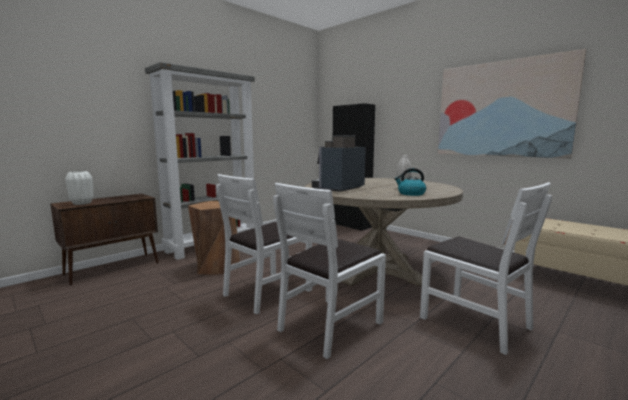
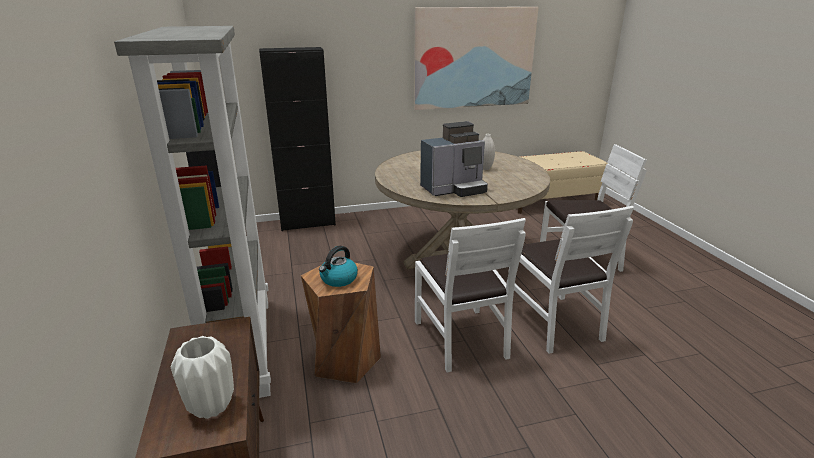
camera: 60 degrees left, 15 degrees up
coffee machine [312,135,366,192] -> coffee machine turned 90 degrees counterclockwise [420,121,488,197]
kettle [394,168,426,196] -> kettle moved to [319,246,358,287]

